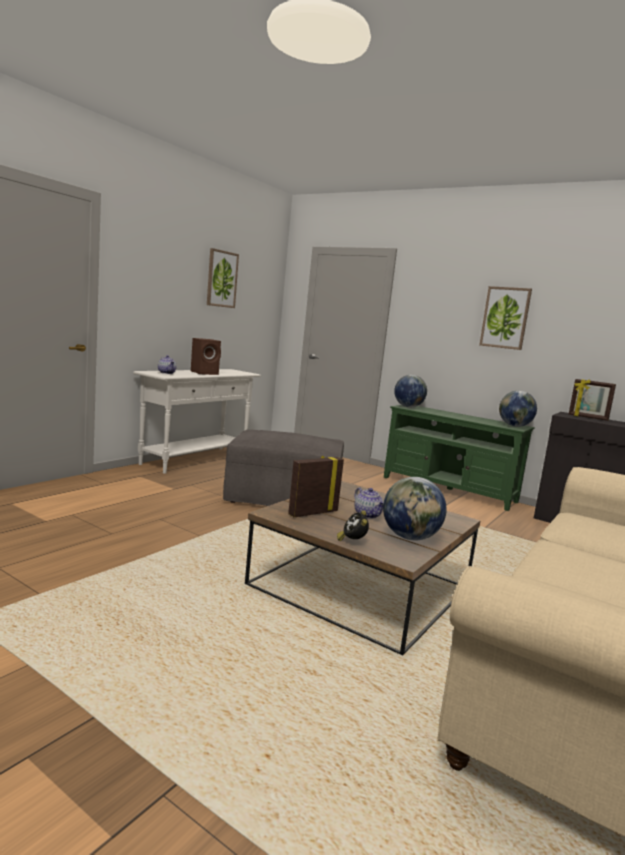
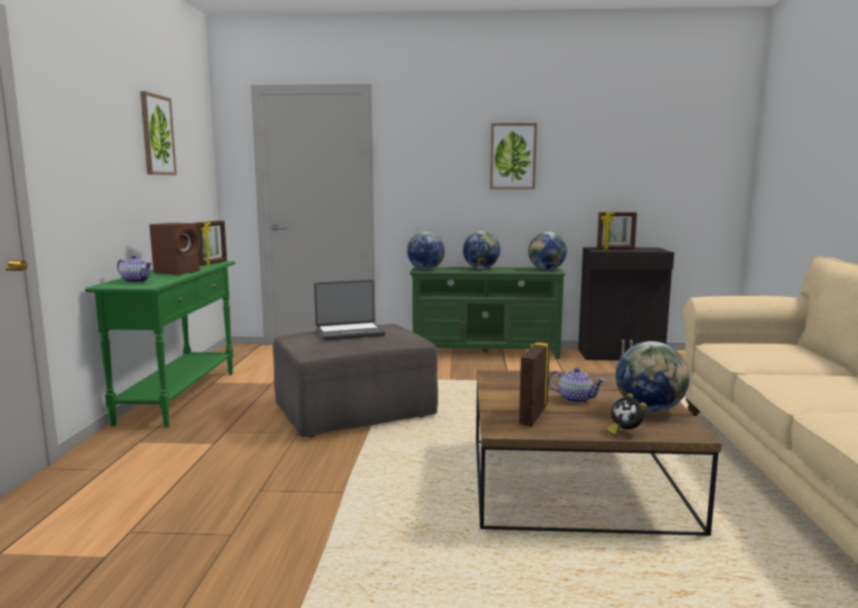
camera: 30 degrees left, 0 degrees up
white console table [133,369,261,474] -> green console table [85,261,235,428]
none -> picture frame [197,220,227,266]
none -> laptop [314,280,385,341]
none -> globe [463,231,500,269]

